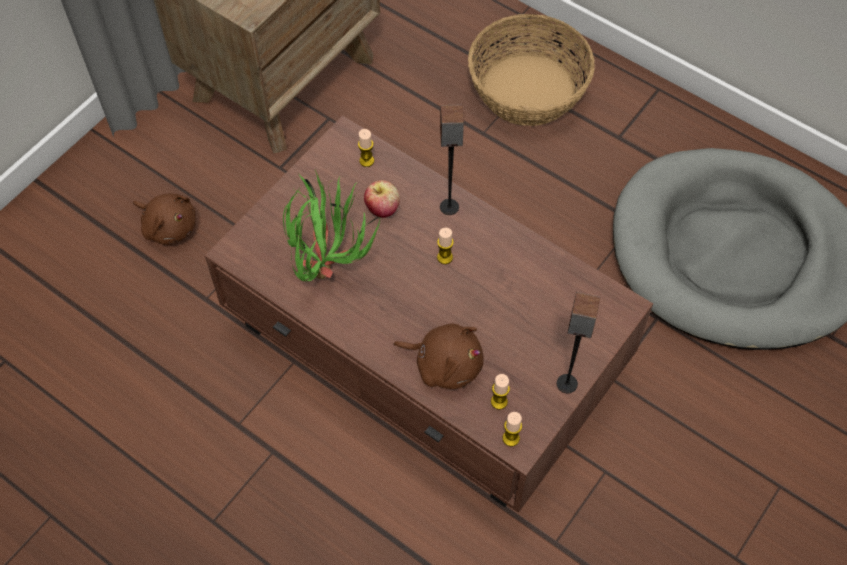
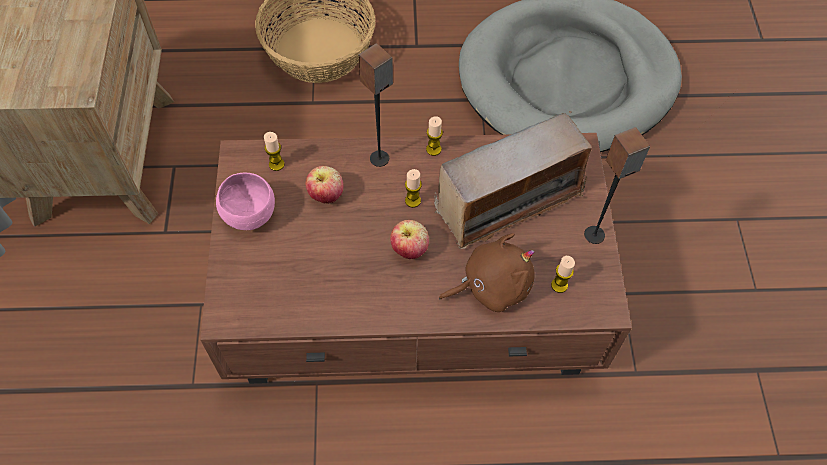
camera: 40 degrees left, 0 degrees up
brown plush toy [133,194,196,245] -> none
potted plant [283,168,380,281] -> none
candle [503,412,522,447] -> candle moved to [426,116,443,156]
none -> pink bowl [216,173,275,230]
none -> apple [390,220,429,259]
none -> radio [434,111,592,249]

